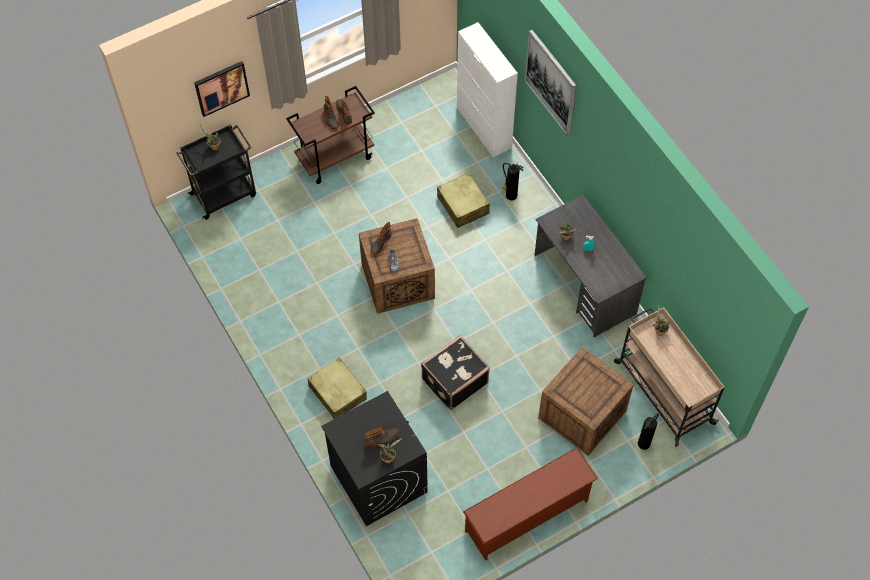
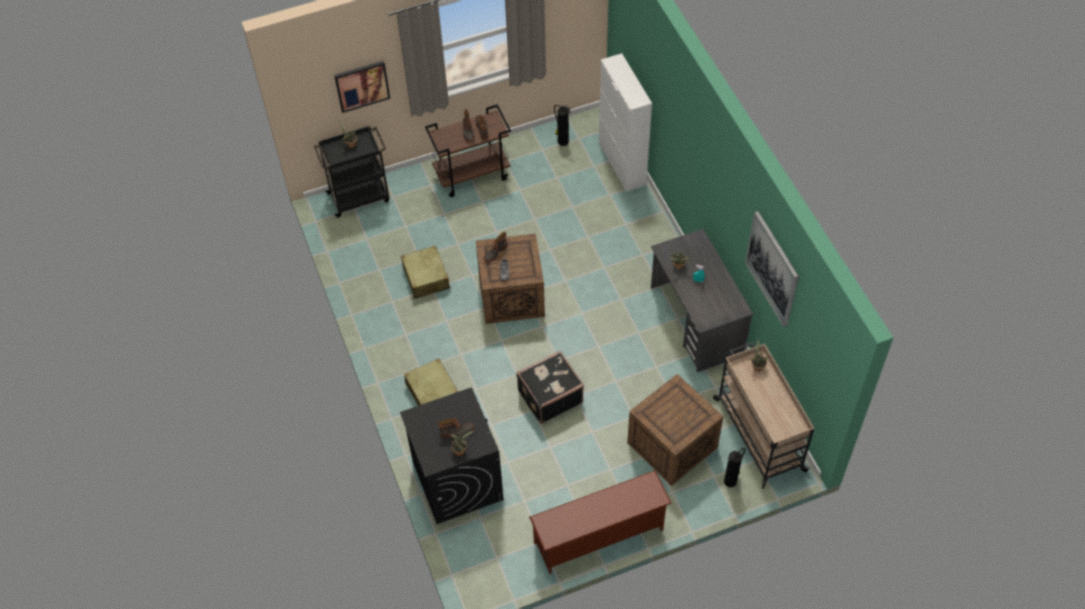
camera: 10 degrees right, 5 degrees down
beige suitcase [437,173,490,228] -> beige suitcase moved to [401,245,450,299]
fire extinguisher [503,163,524,201] -> fire extinguisher moved to [554,105,571,146]
picture [525,30,577,135] -> picture moved to [745,211,799,327]

